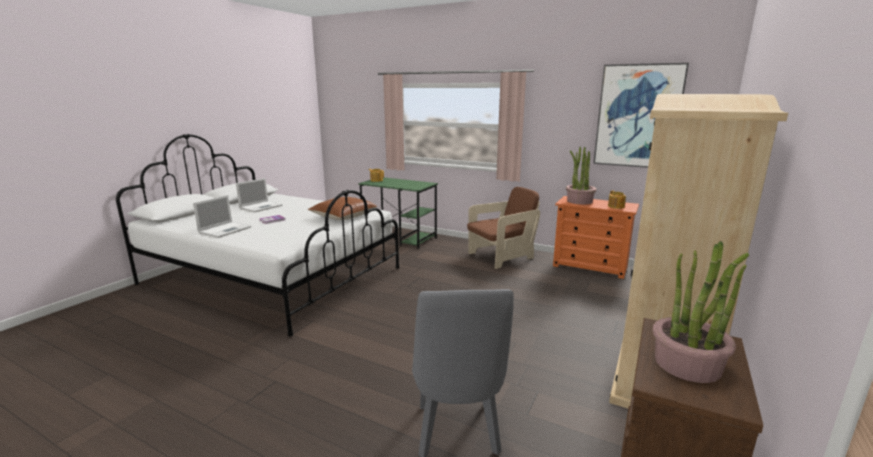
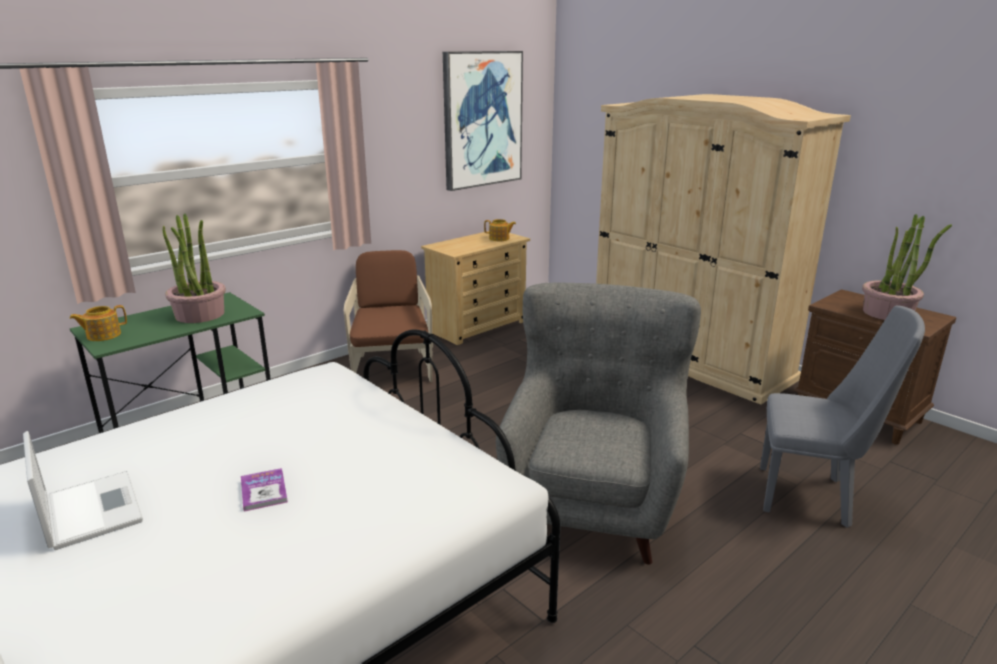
camera: 70 degrees left, 5 degrees up
laptop [193,195,251,238] -> none
brown pillow [308,197,377,220] -> none
orange dresser [553,196,639,279] -> beige dresser [421,231,530,345]
potted plant [566,147,597,204] -> potted plant moved to [162,213,226,323]
none -> grey armchair [496,283,701,565]

